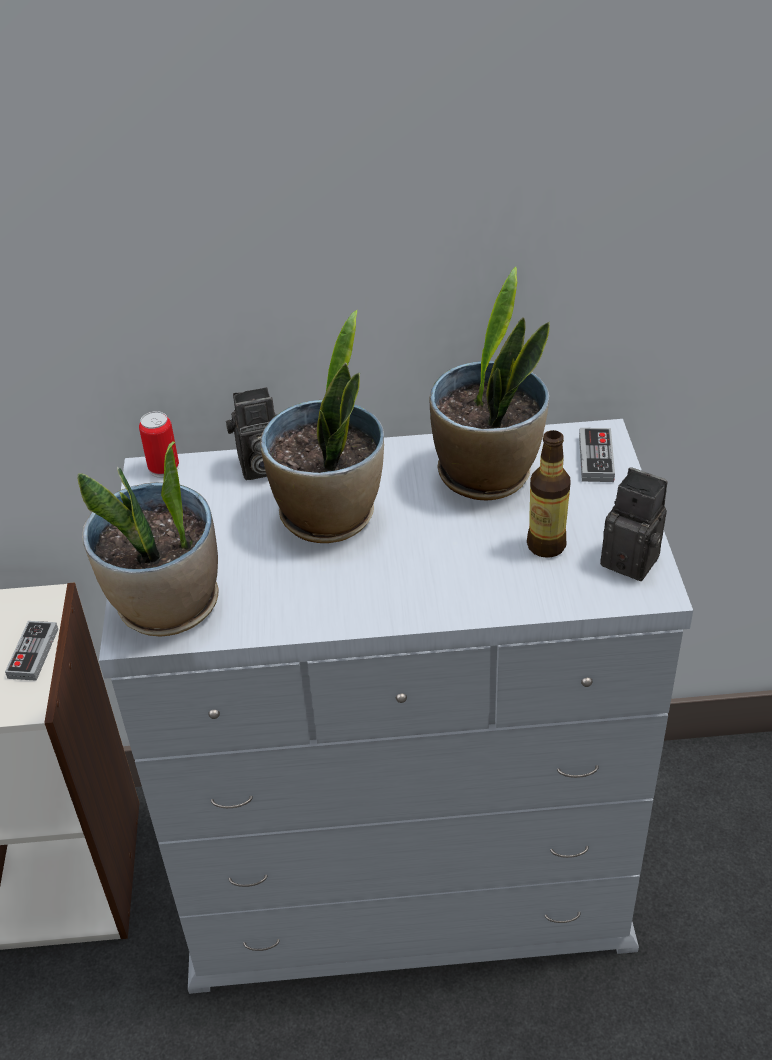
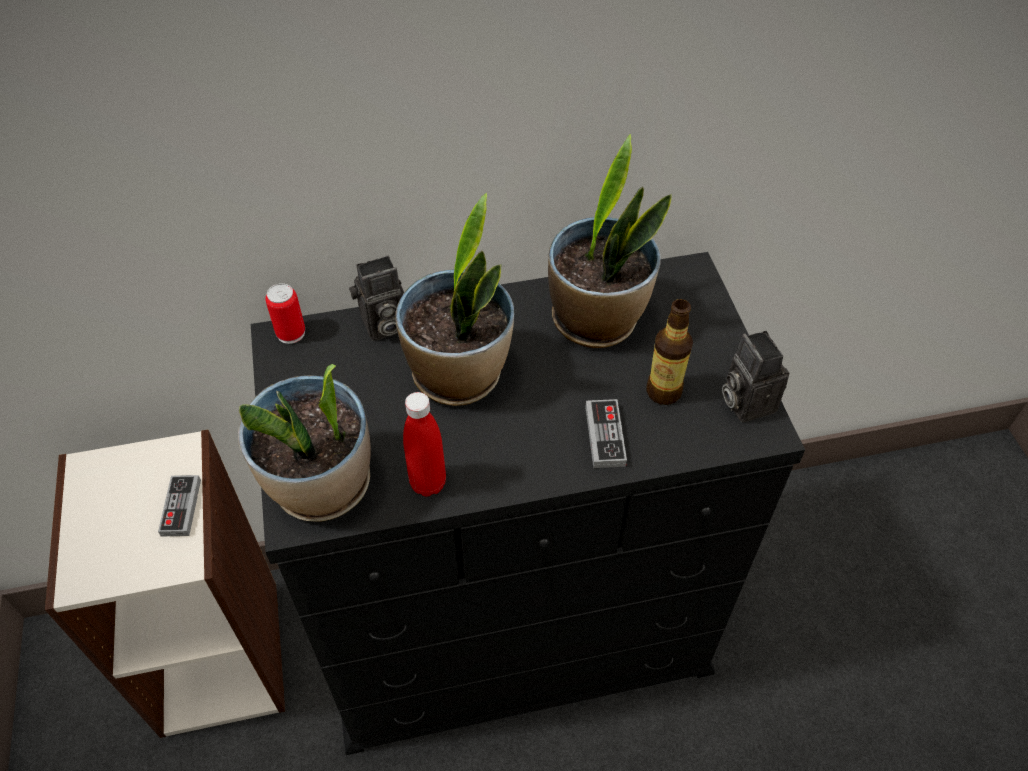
camera: 10 degrees left, 10 degrees up
white dresser [99,419,693,994] -> black dresser [251,252,805,755]
game controller [579,428,615,482] -> game controller moved to [585,399,627,468]
camera [600,467,668,581] -> camera turned 135 degrees counterclockwise [722,331,789,422]
none -> red bottle [403,392,446,497]

